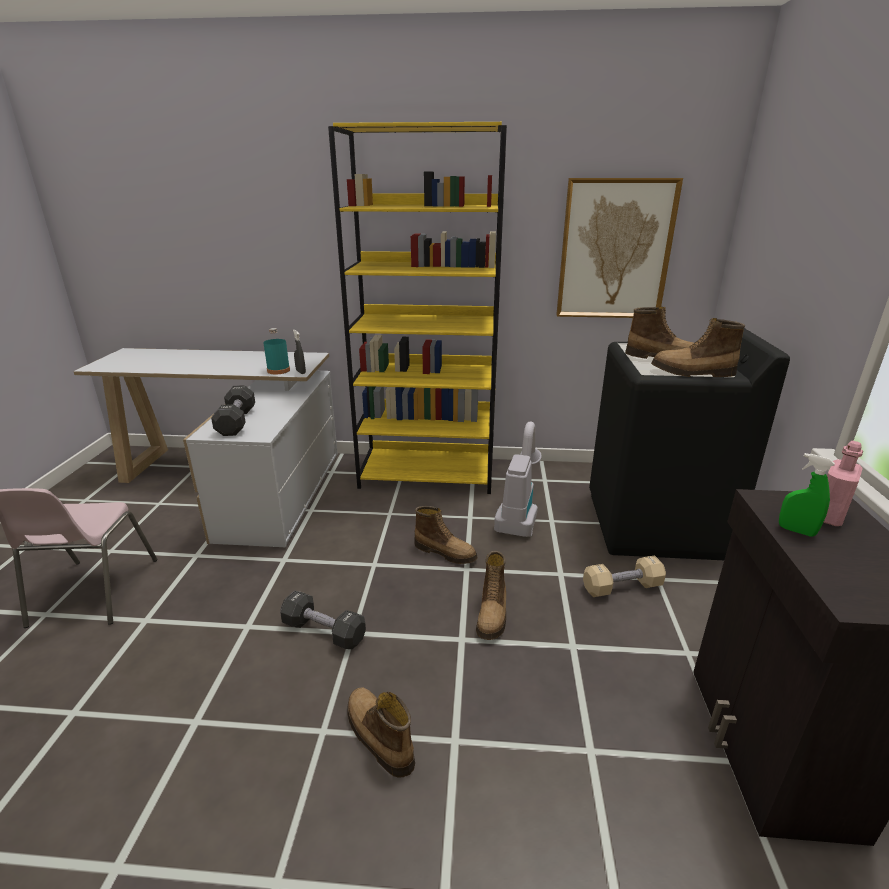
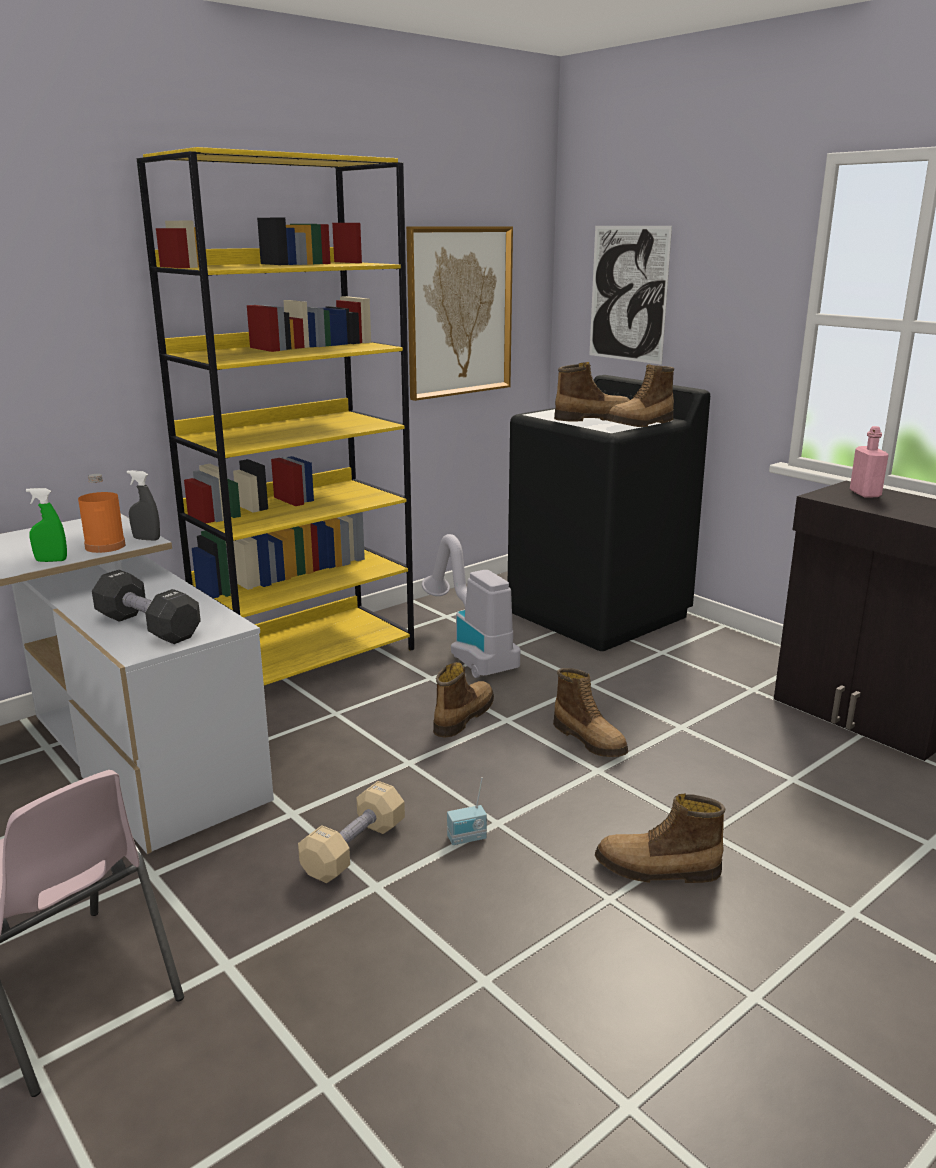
camera: 45 degrees left, 5 degrees down
turquoise bottle [263,328,290,374] -> orange bottle [78,474,125,553]
black dumbbell [280,591,366,649] -> radio [447,777,487,845]
boot [414,506,478,564] -> boot turned 45 degrees counterclockwise [433,662,494,737]
beige dumbbell [583,555,666,597] -> beige dumbbell moved to [298,781,405,883]
green spray bottle [779,453,835,537] -> green spray bottle moved to [26,488,67,562]
none -> picture [589,226,672,365]

